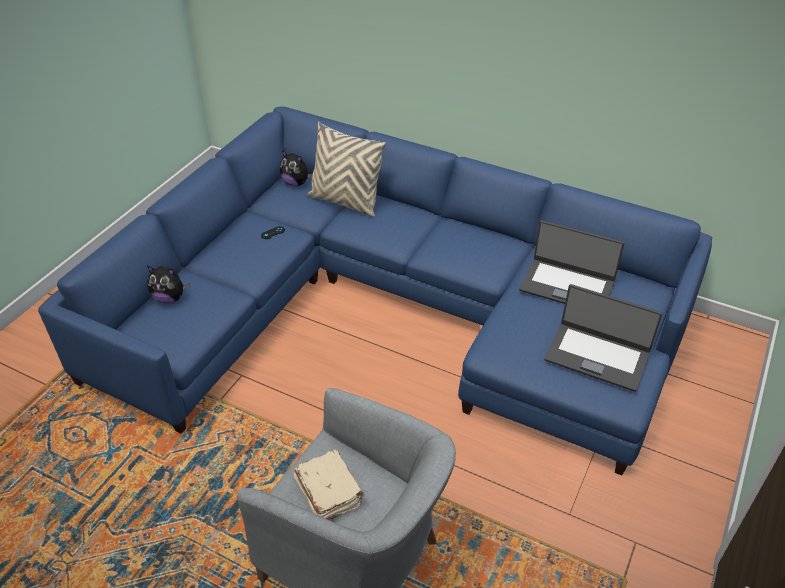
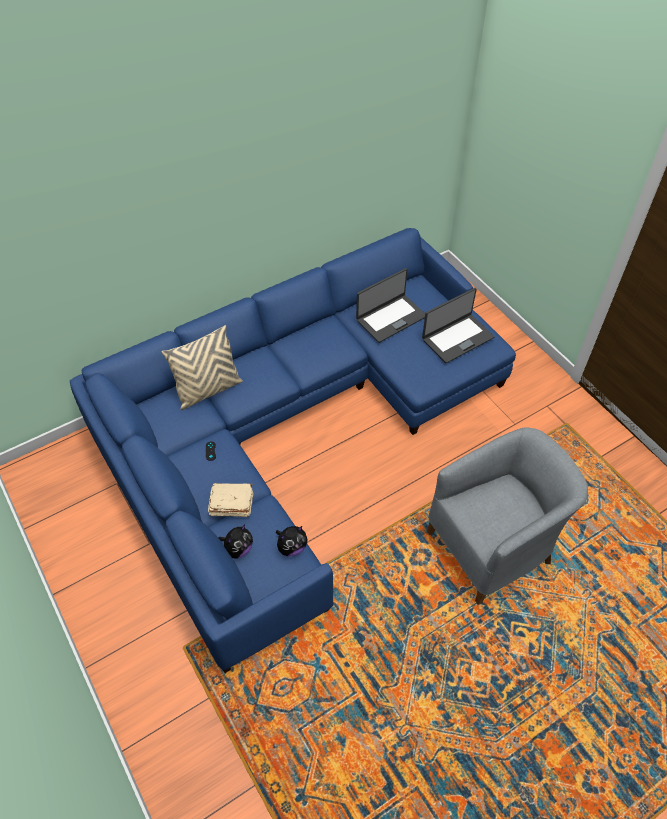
camera: 60 degrees left, 10 degrees up
plush toy [280,150,313,186] -> plush toy moved to [275,526,308,556]
beige book [294,450,364,520] -> beige book moved to [208,483,253,517]

